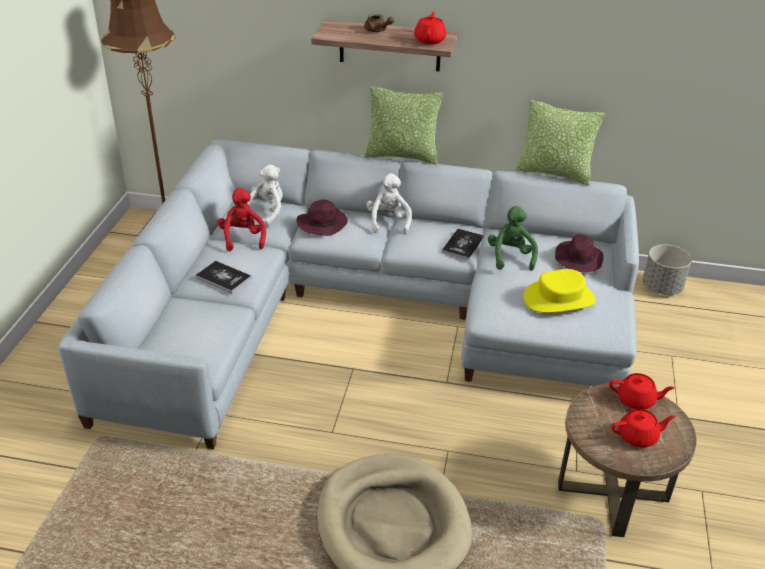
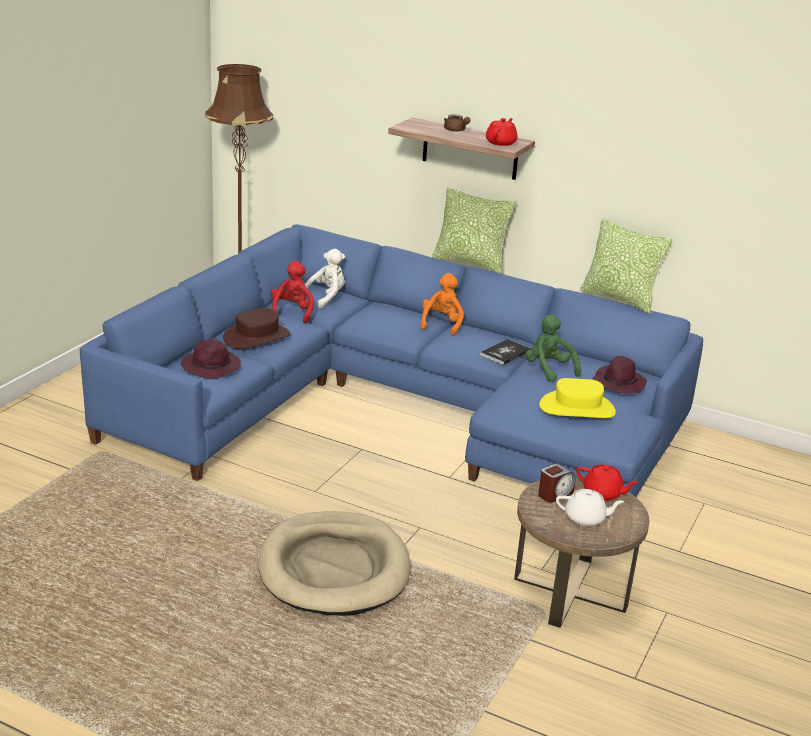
camera: 15 degrees right, 10 degrees down
grey sofa [58,139,639,450] -> blue sofa [80,224,703,497]
book [196,261,251,293] -> brown hat [223,308,291,349]
purple hat [296,200,348,236] -> purple hat moved to [181,339,241,379]
white plush toy [367,173,412,234] -> orange plush toy [420,273,464,336]
green plush toy [488,206,538,271] -> green plush toy turned 45 degrees counterclockwise [525,315,581,382]
red teapot [611,409,676,447] -> white teapot [556,489,624,526]
grey planter [643,245,692,295] -> none
none -> alarm clock [538,464,576,503]

